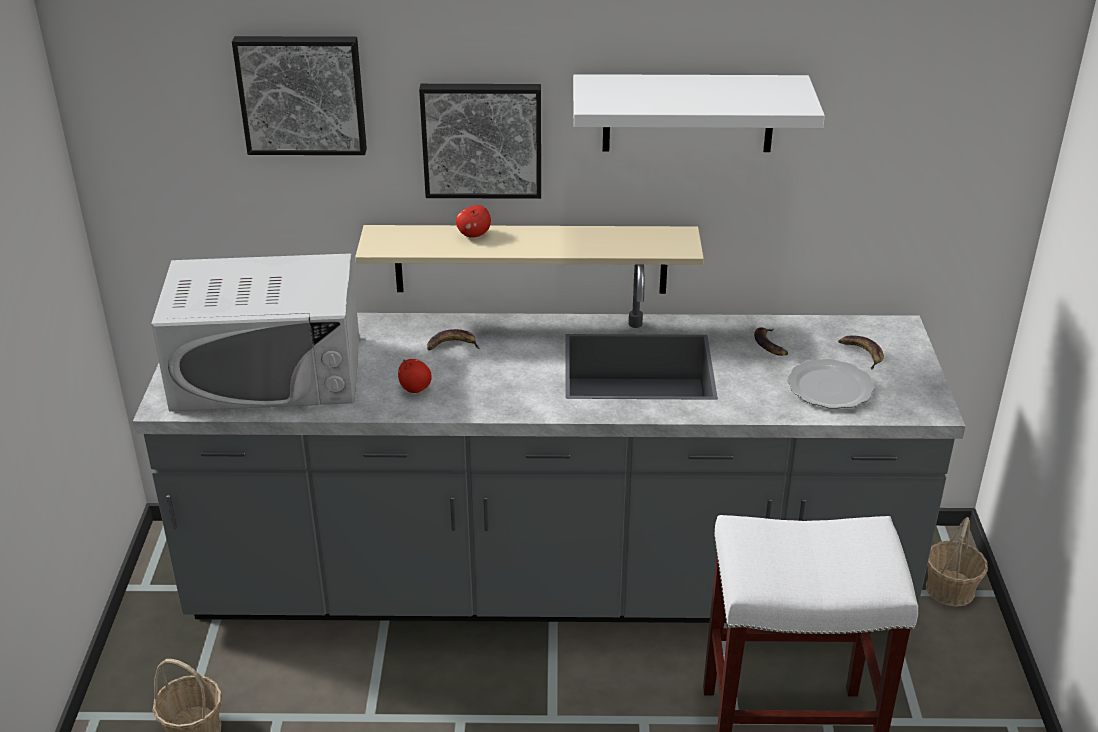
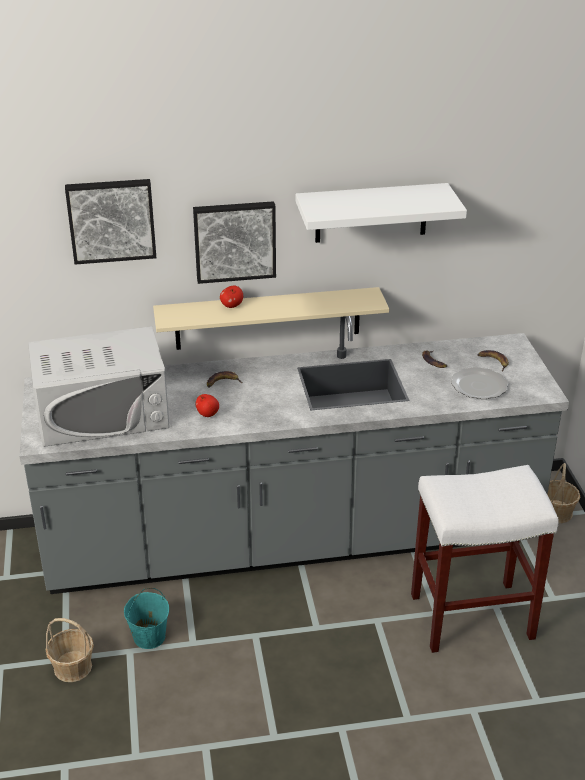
camera: 10 degrees left, 0 degrees up
none -> turquoise bucket [124,588,169,649]

